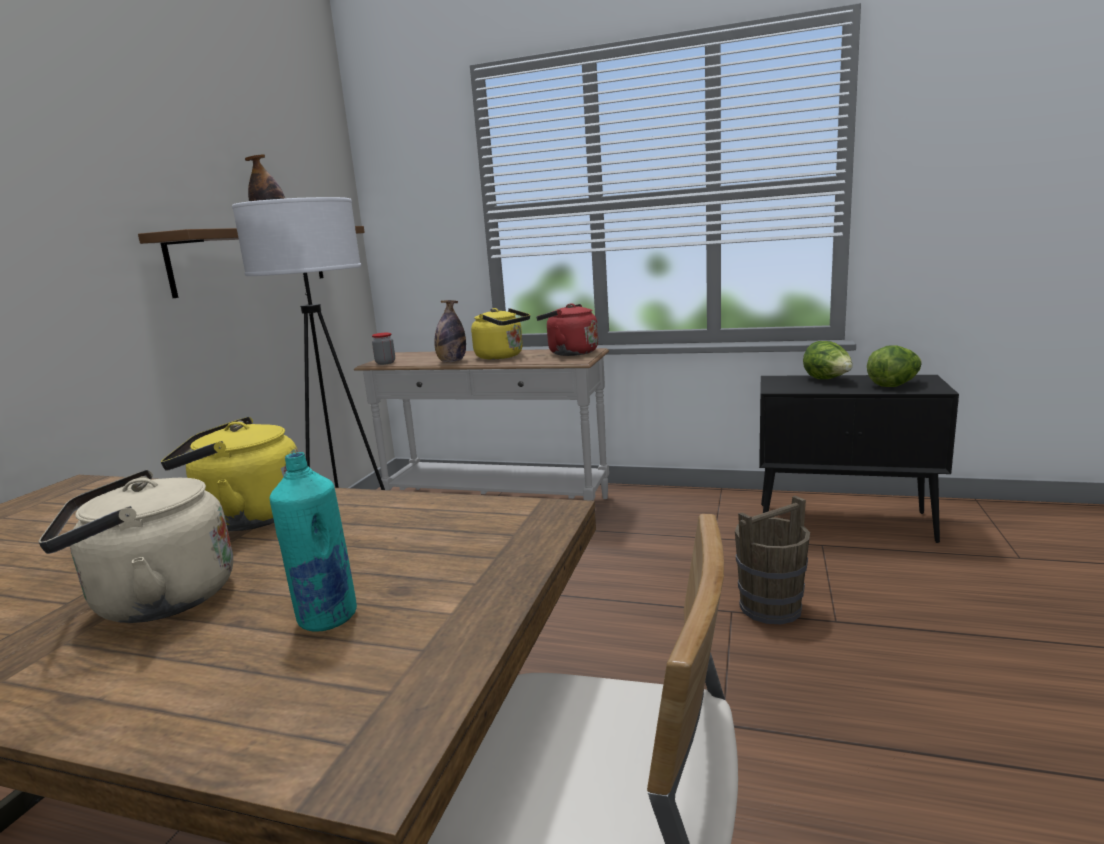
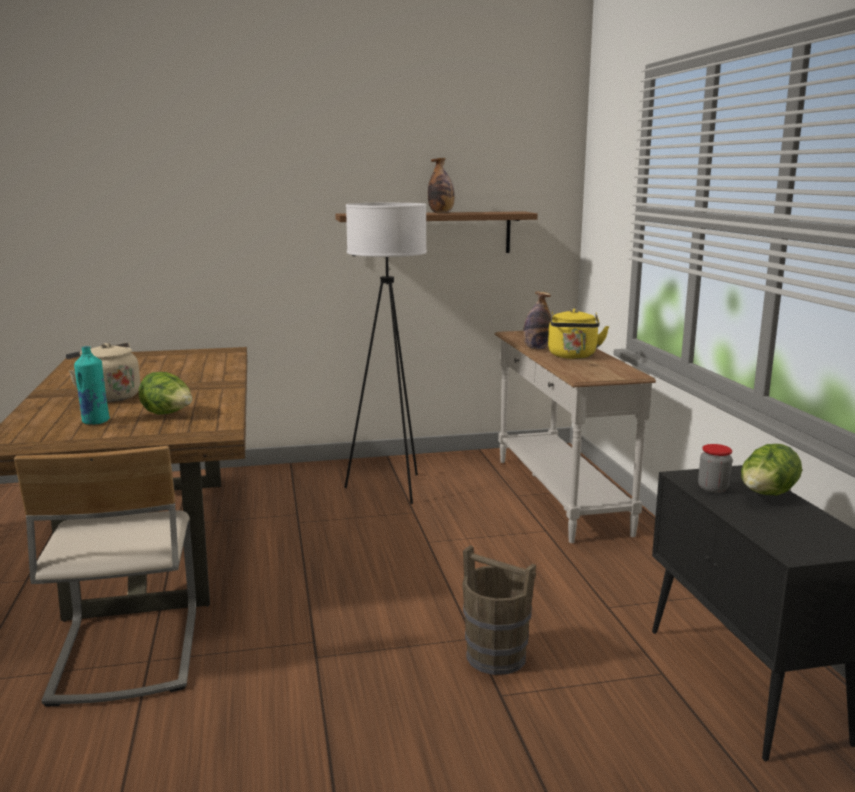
camera: 60 degrees right, 0 degrees up
yellow kettle [161,417,298,531] -> none
jar [372,333,395,365] -> jar moved to [698,444,732,493]
red kettle [536,303,598,356] -> none
lettuce [867,345,922,387] -> lettuce moved to [139,372,192,415]

